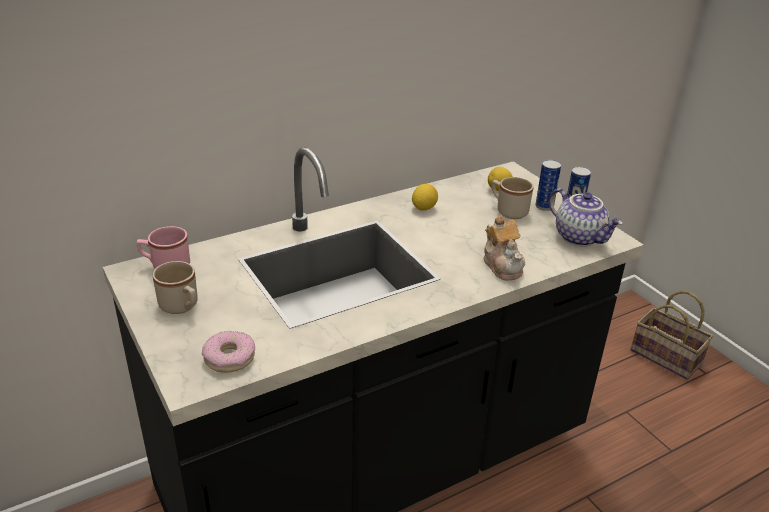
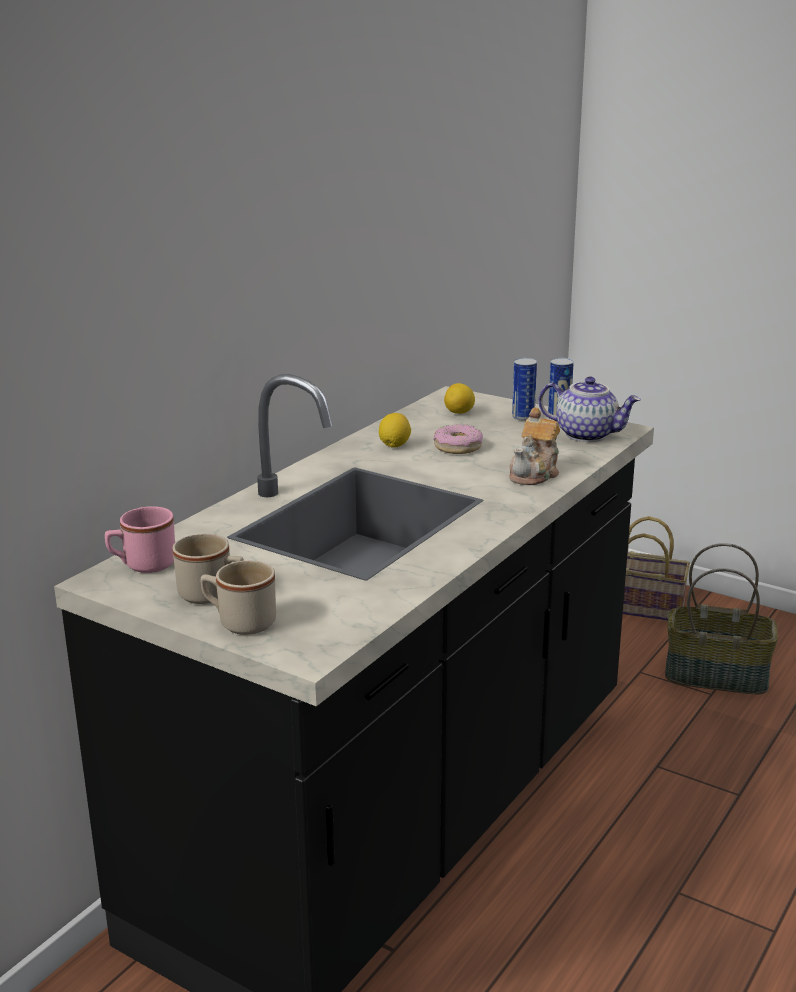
camera: 25 degrees left, 10 degrees down
donut [202,331,255,373] -> donut moved to [434,424,483,454]
teapot [483,215,525,280] -> teapot turned 75 degrees clockwise [509,408,560,485]
beige mug [492,177,534,219] -> beige mug moved to [201,561,276,635]
none -> basket [665,543,778,694]

